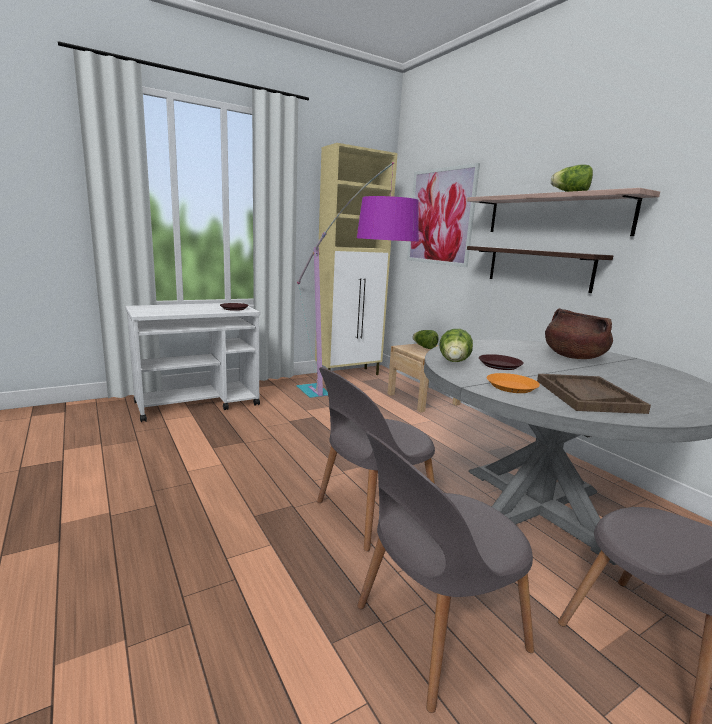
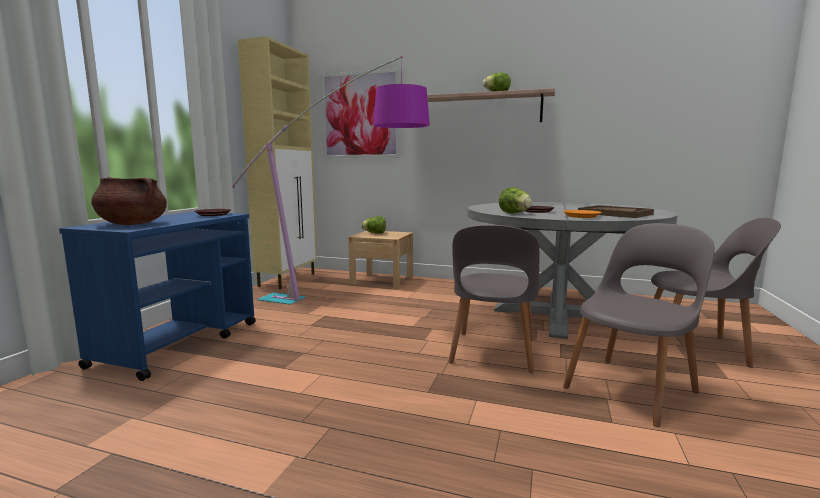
camera: 40 degrees left, 5 degrees down
white cart [125,303,260,422] -> blue cart [59,212,256,381]
grey chair [357,431,534,713] -> grey chair turned 150 degrees counterclockwise [563,223,715,427]
shelf [467,246,613,293] -> none
brown cooking pot [545,308,613,359] -> brown cooking pot moved to [91,177,167,225]

